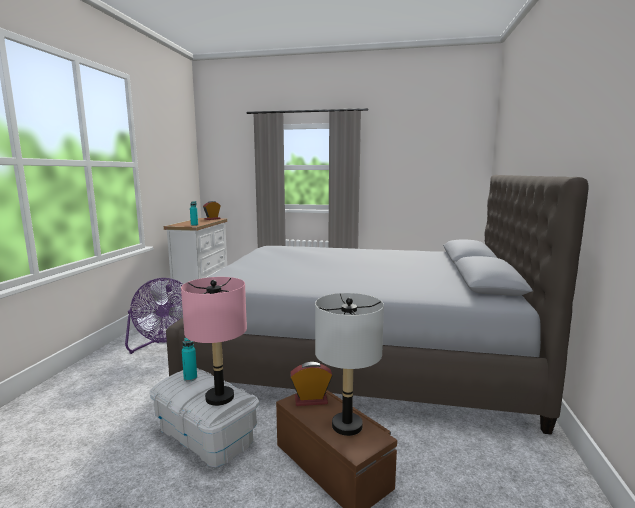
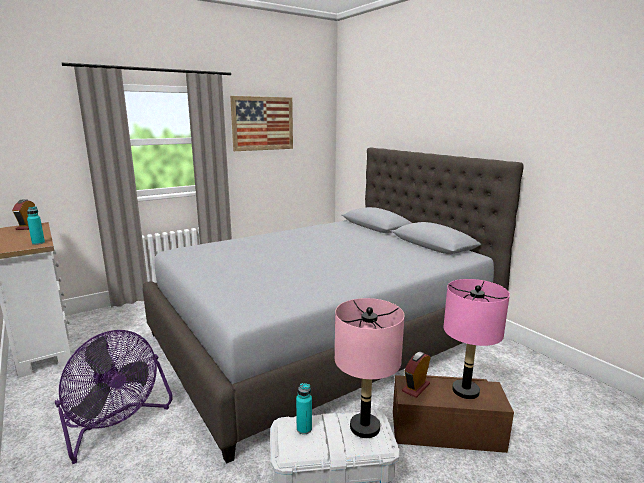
camera: 45 degrees left, 5 degrees up
grey table lamp [315,293,384,436] -> pink table lamp [444,279,510,399]
none -> picture [230,96,293,151]

